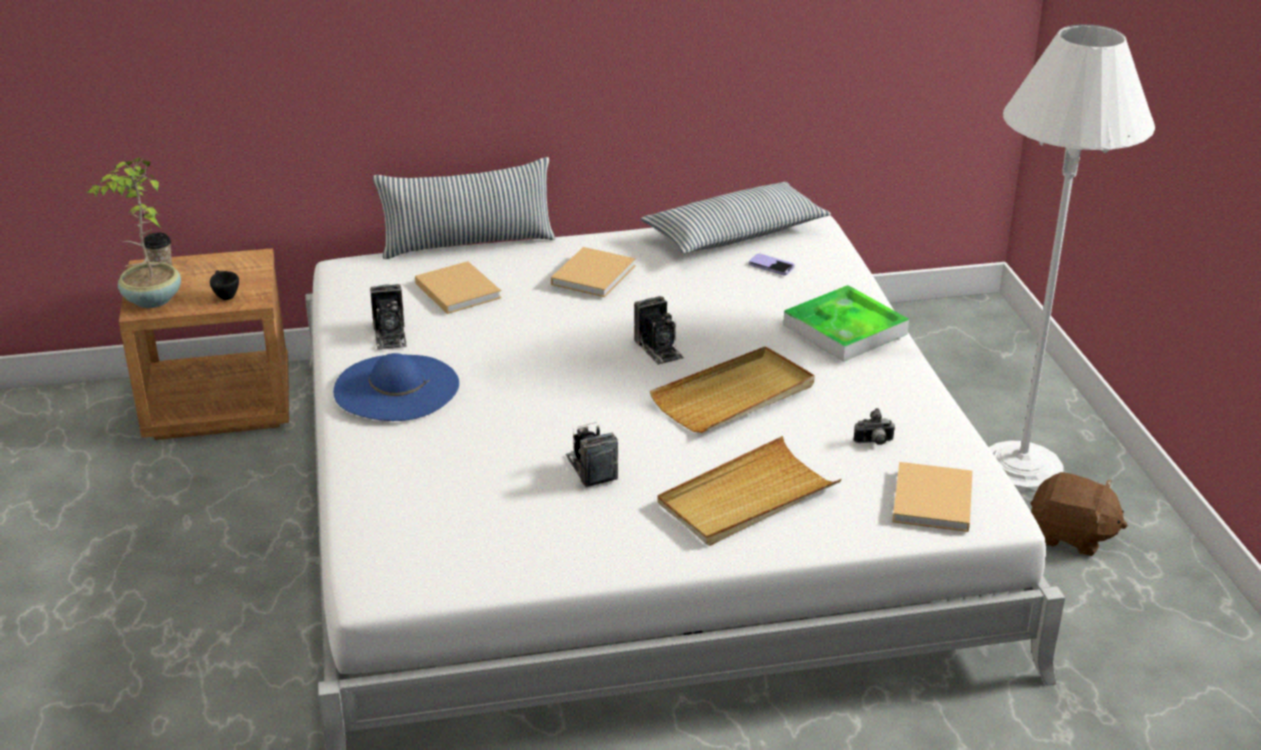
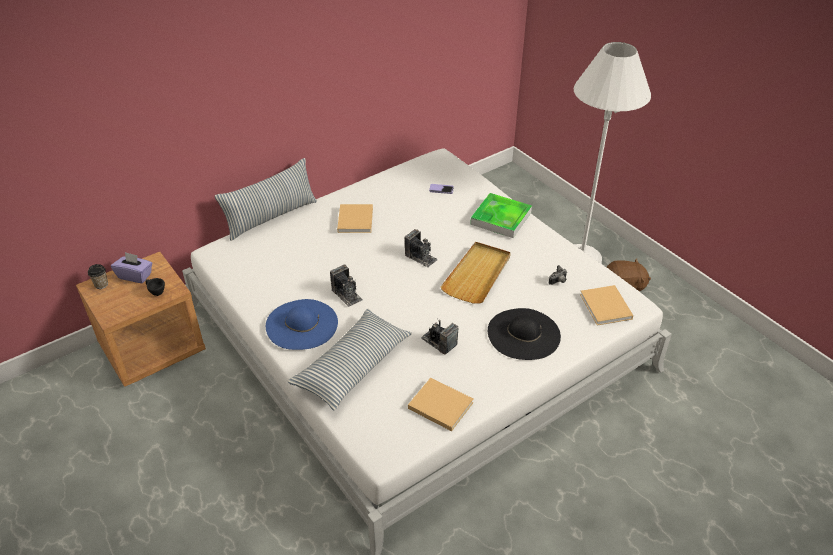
camera: 25 degrees left, 10 degrees up
potted plant [87,157,181,308] -> none
camera [370,284,407,350] -> camera moved to [330,265,362,307]
beige book [415,261,501,314] -> beige book moved to [408,378,474,431]
pillow [641,182,831,253] -> pillow moved to [288,309,412,411]
beige tray [657,436,842,546] -> black hat [488,308,561,360]
none -> purple tissue box [111,252,152,283]

